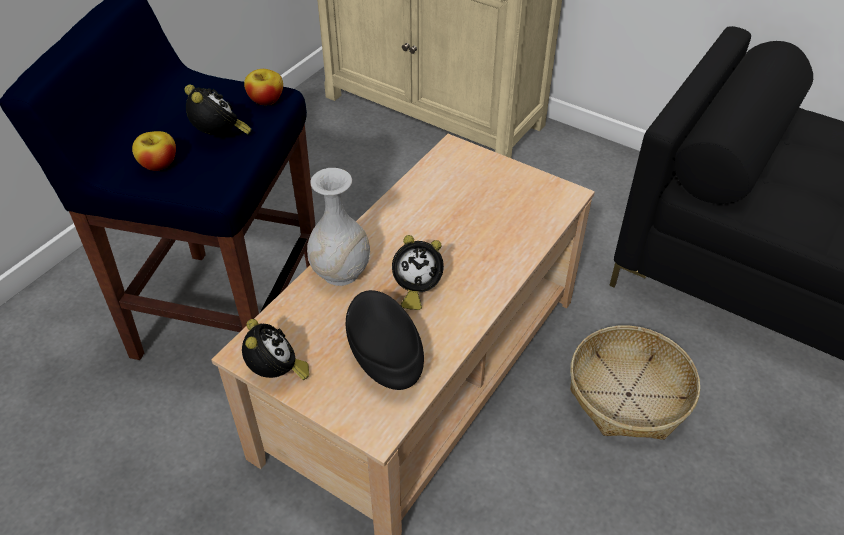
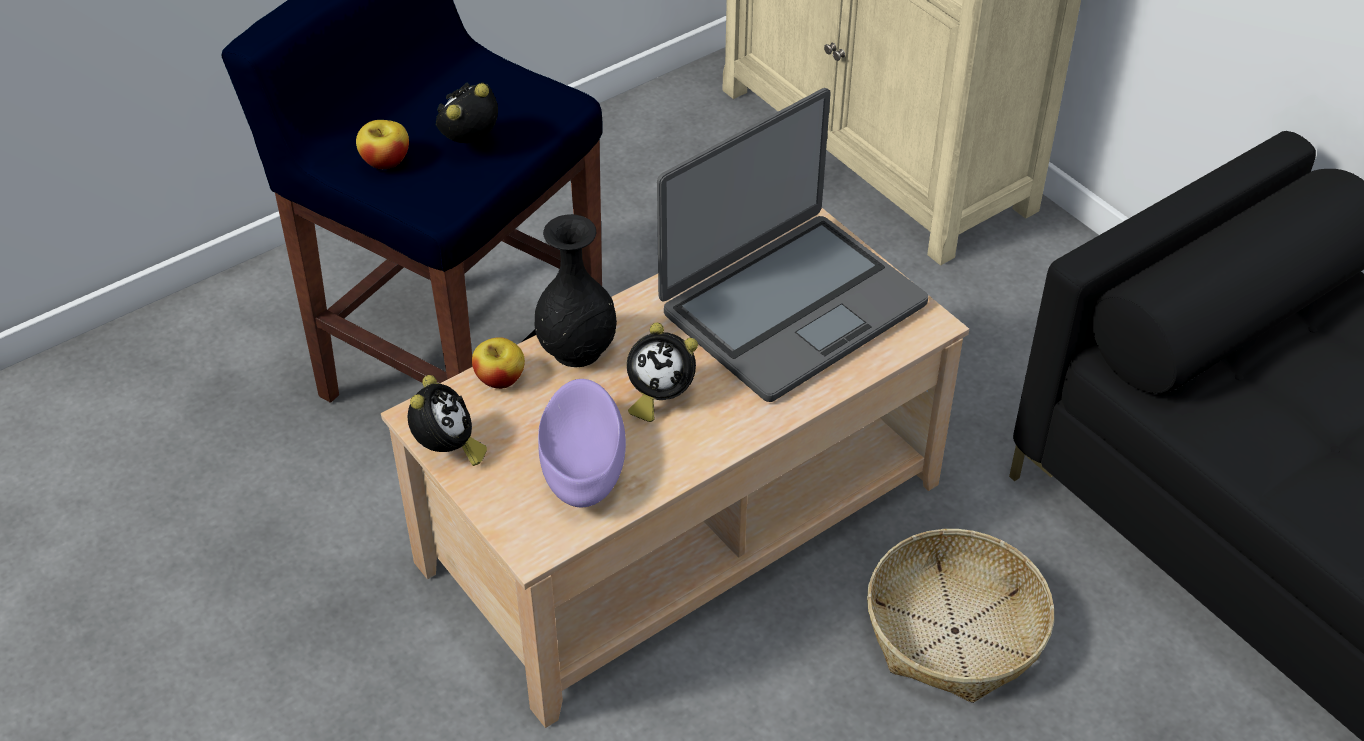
camera: 20 degrees right, 0 degrees up
alarm clock [184,84,252,135] -> alarm clock turned 120 degrees counterclockwise [435,82,498,143]
apple [244,69,283,105] -> apple moved to [472,337,525,389]
white vase [307,168,370,286] -> black vase [535,214,617,367]
black bowl [346,290,424,390] -> purple bowl [538,379,626,507]
none -> laptop [657,88,928,402]

